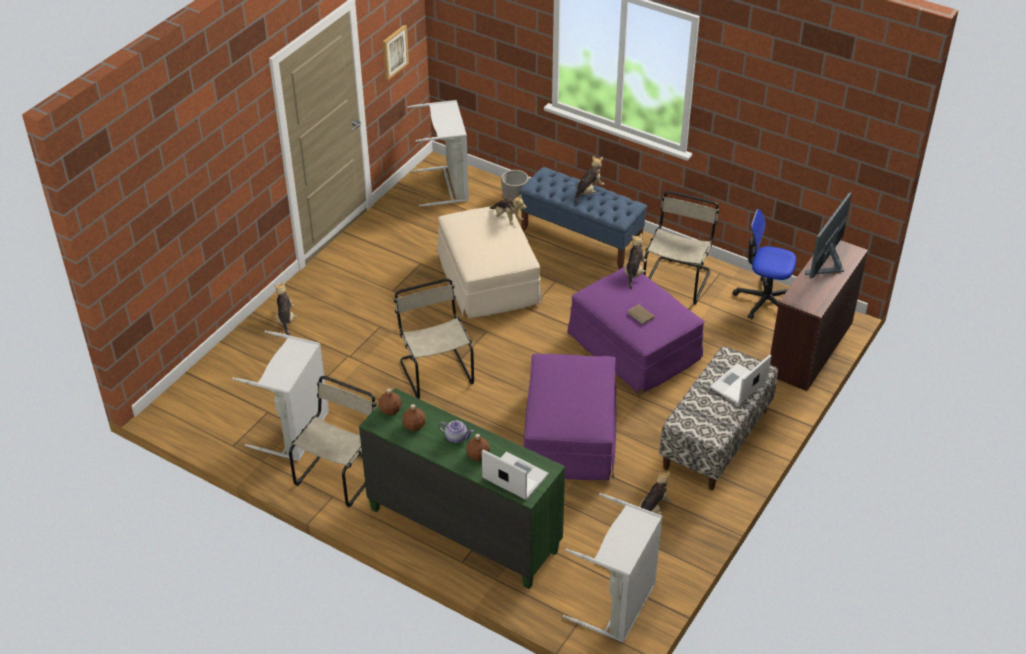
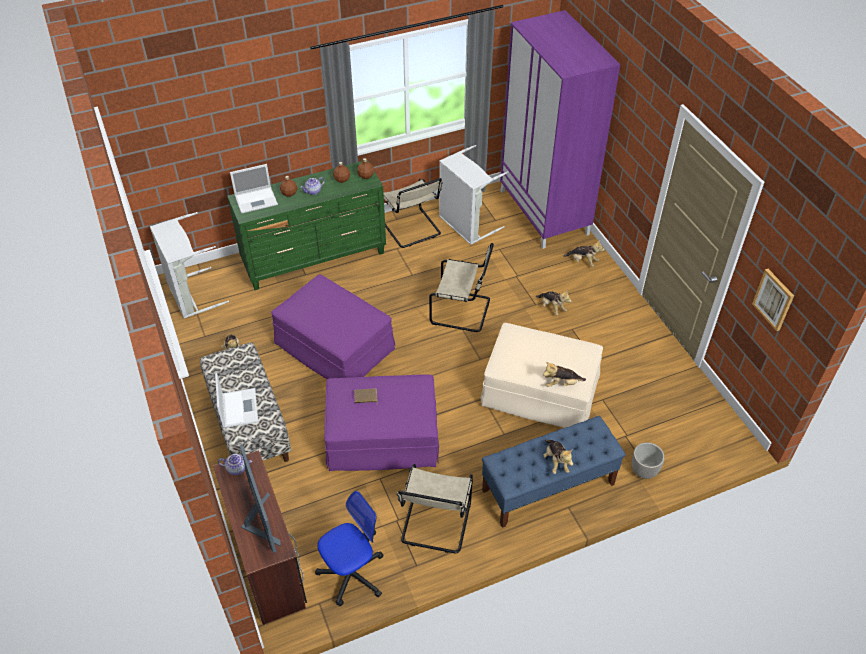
camera: 125 degrees right, 5 degrees up
grey laundry basket [407,100,469,207] -> none
plush toy [624,233,646,289] -> plush toy moved to [536,290,572,315]
beige chair [643,191,719,304] -> beige chair turned 45 degrees clockwise [397,464,473,553]
none -> teapot [218,454,252,475]
none -> purple wardrobe [500,10,621,249]

